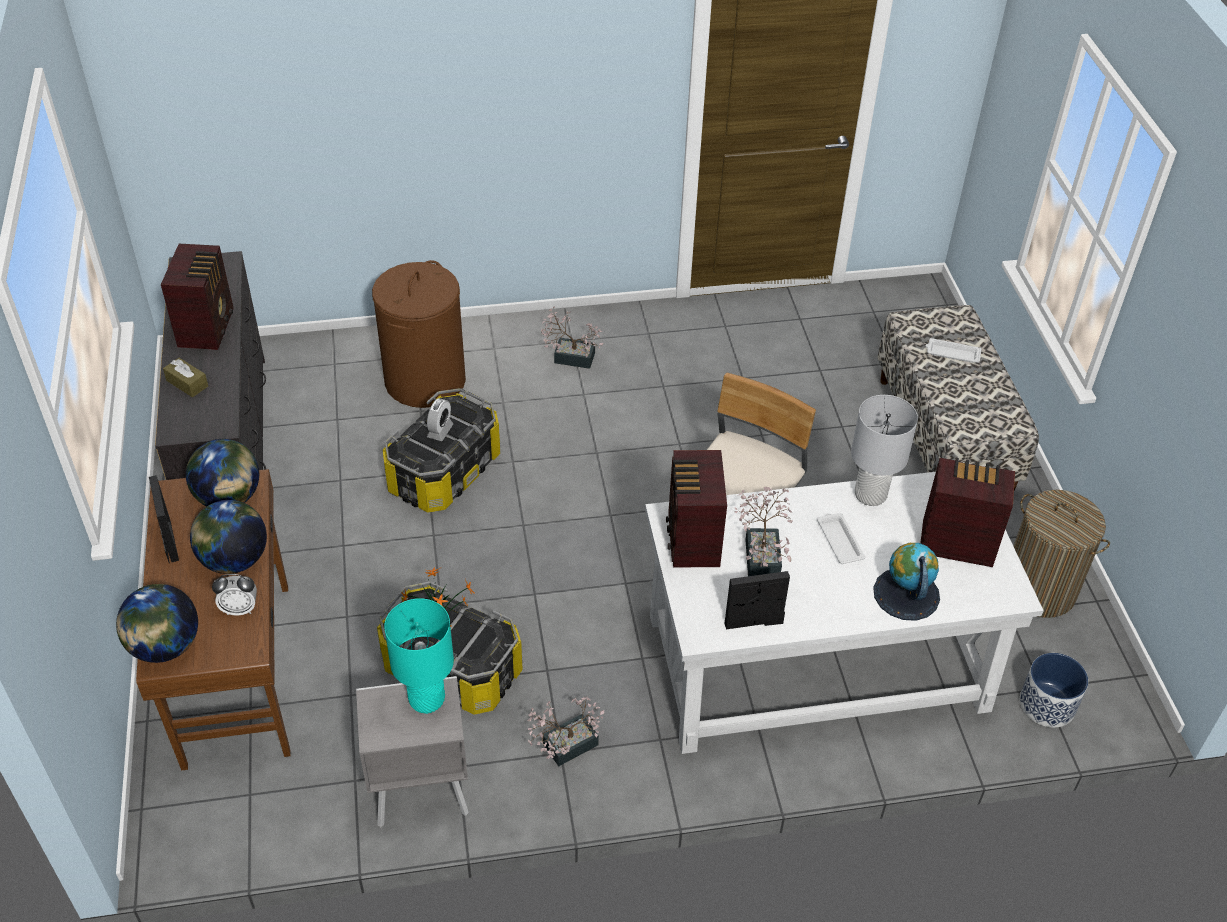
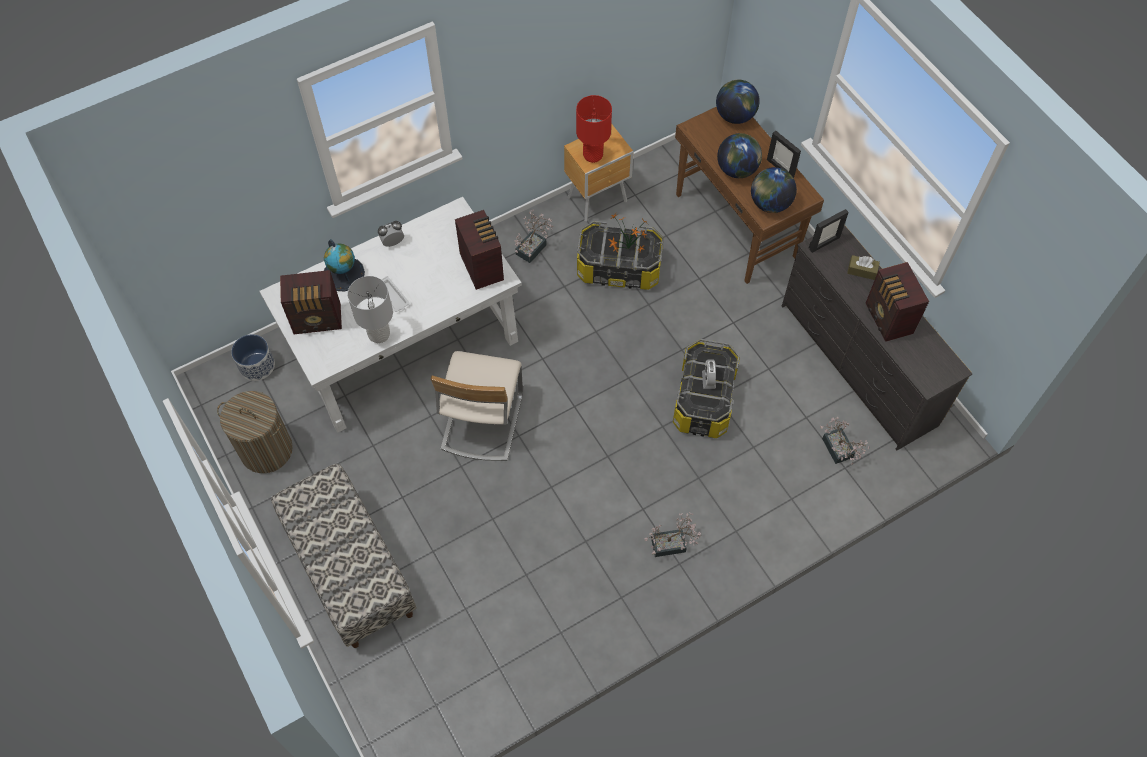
camera: 160 degrees right, 15 degrees up
alarm clock [212,574,257,615] -> alarm clock moved to [378,221,404,247]
grey nightstand [356,676,469,827] -> brown nightstand [564,124,634,222]
brown laundry basket [372,260,466,408] -> none
turquoise table lamp [384,598,454,714] -> red table lamp [576,95,612,163]
picture frame [724,571,790,629] -> picture frame moved to [808,209,849,253]
potted plant [734,487,793,576] -> potted plant moved to [820,417,870,465]
white tray [925,338,982,363] -> none

